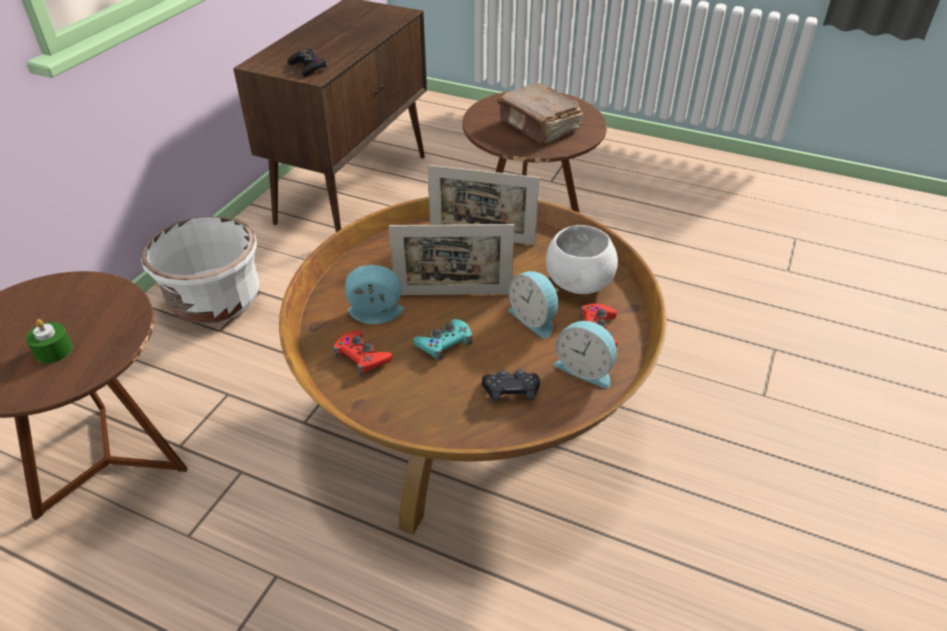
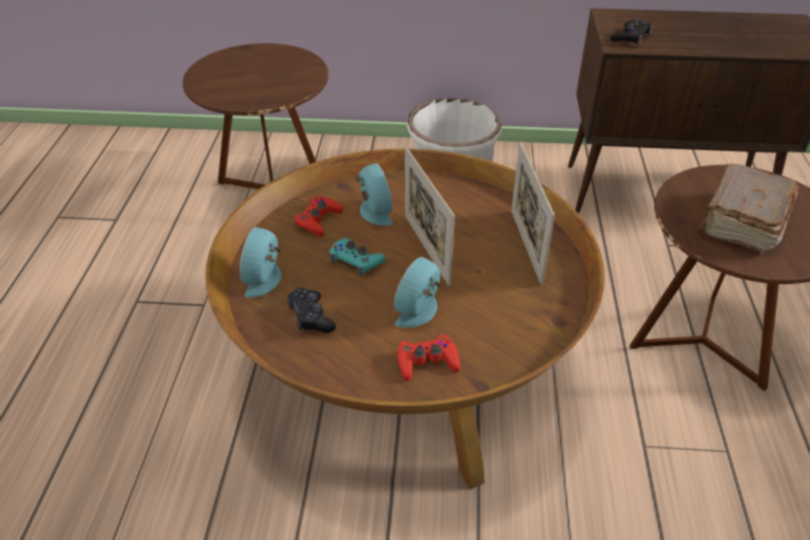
camera: 70 degrees right, 0 degrees up
green candle [26,319,73,364] -> none
white bowl [546,225,618,294] -> none
alarm clock [554,321,617,388] -> alarm clock moved to [240,227,281,298]

